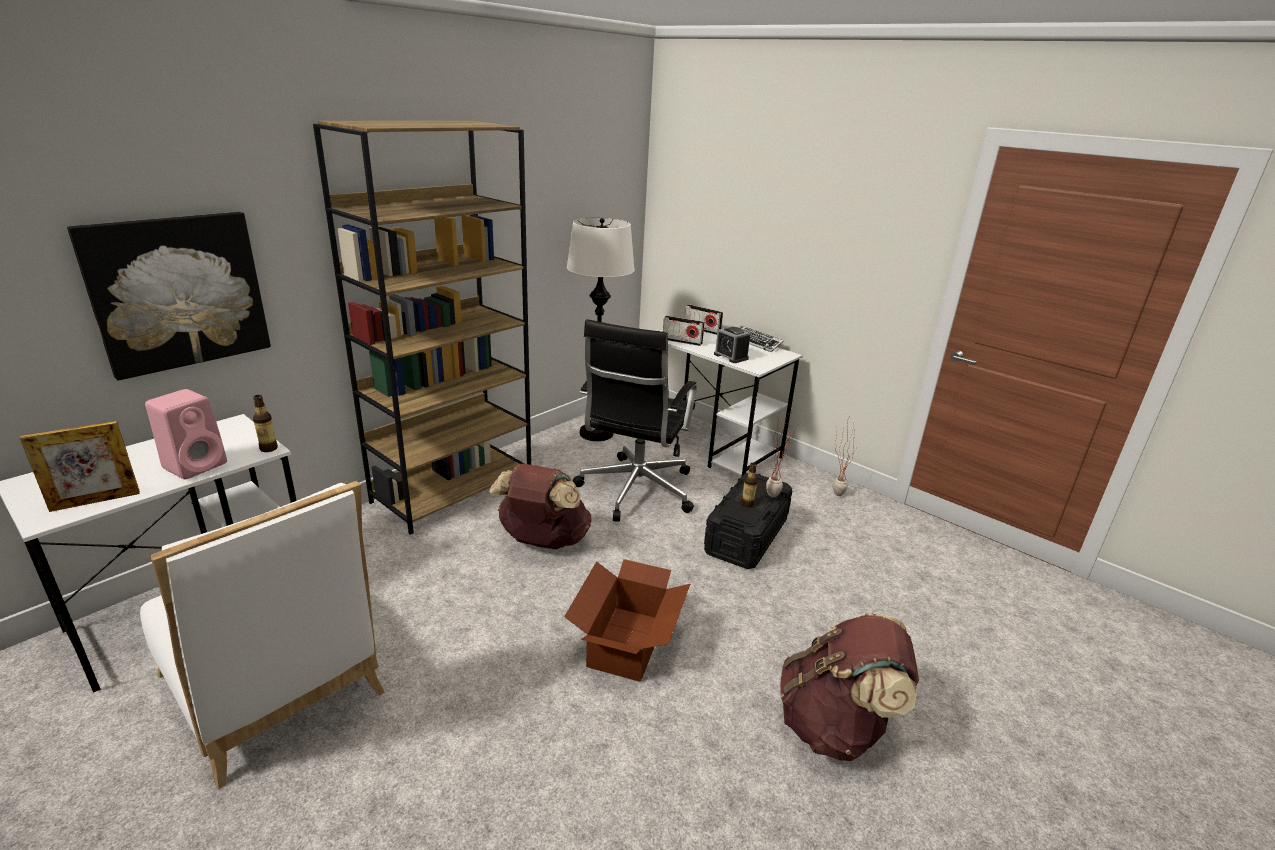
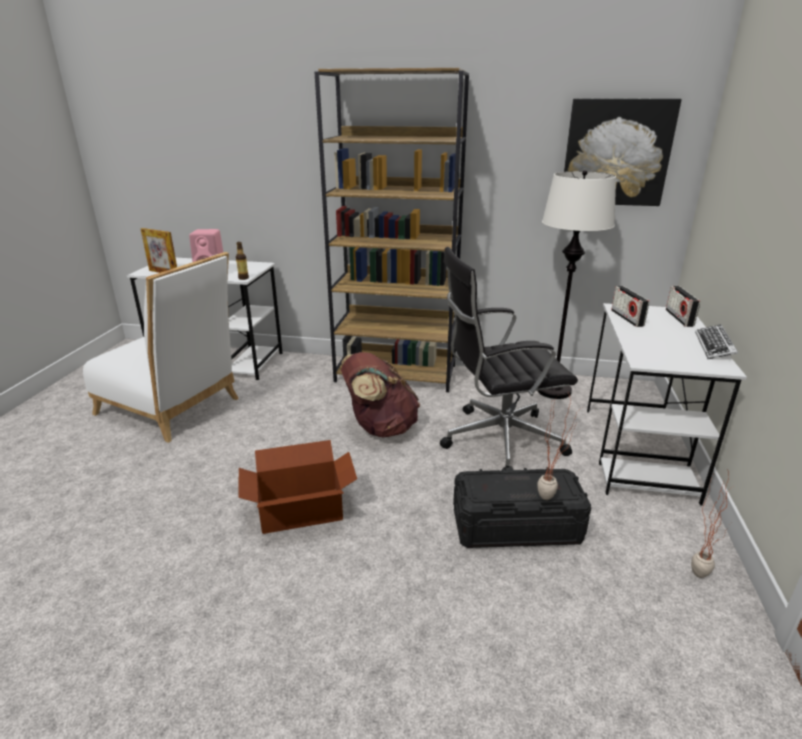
camera: 60 degrees right, 0 degrees up
picture [67,212,271,381] -> picture moved to [564,99,682,206]
white chair [140,481,385,790] -> white chair turned 75 degrees counterclockwise [83,252,239,443]
alarm clock [714,326,751,363] -> none
bottle [741,463,758,507] -> none
brown backpack [780,612,919,761] -> none

